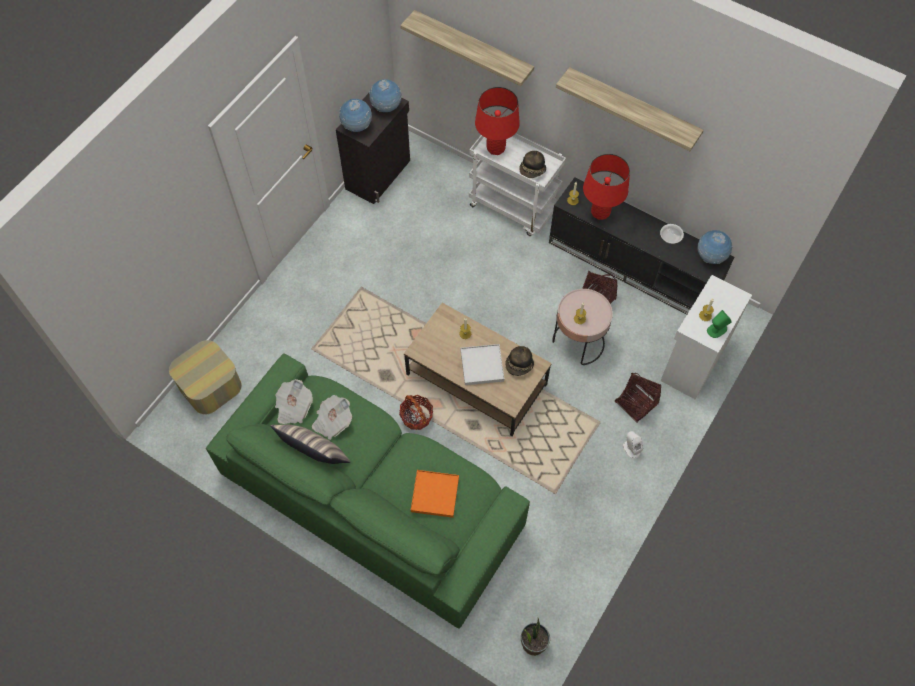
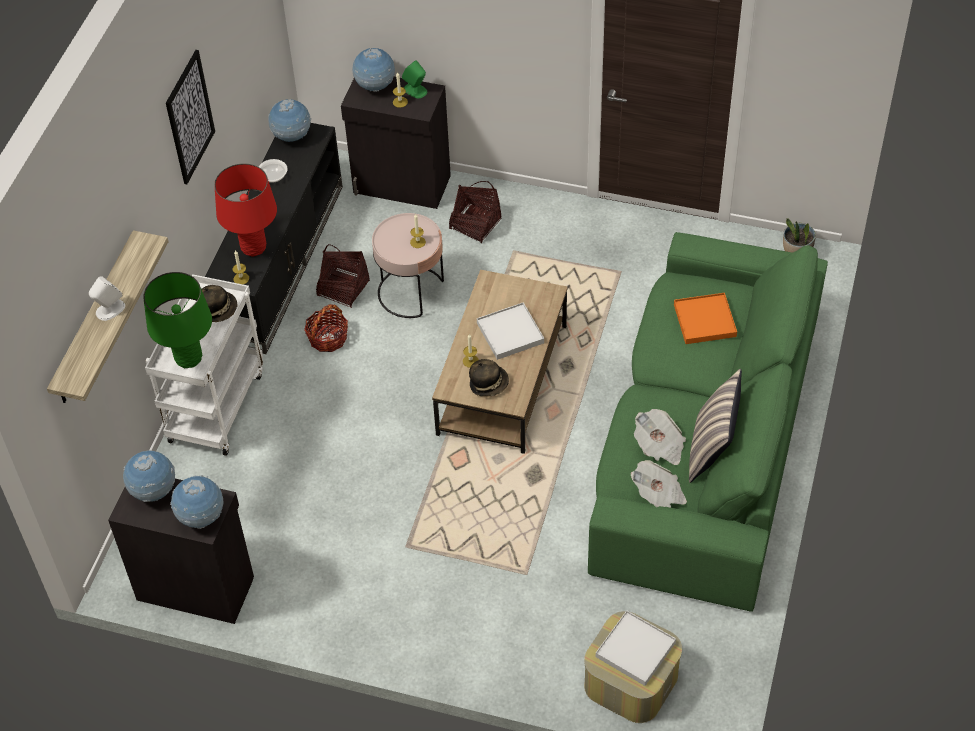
camera: 105 degrees left, 10 degrees down
basket [399,395,433,430] -> basket moved to [304,304,348,352]
red table lamp [475,87,520,155] -> green table lamp [143,272,212,368]
hat [506,346,534,376] -> hat moved to [469,359,509,396]
shelf [556,67,704,151] -> picture [166,50,215,184]
white speaker [623,431,643,459] -> white speaker moved to [89,277,125,321]
white cabinet [661,275,752,399] -> black cabinet [341,77,451,209]
none -> globe [352,48,395,92]
none -> white tray [596,611,676,686]

